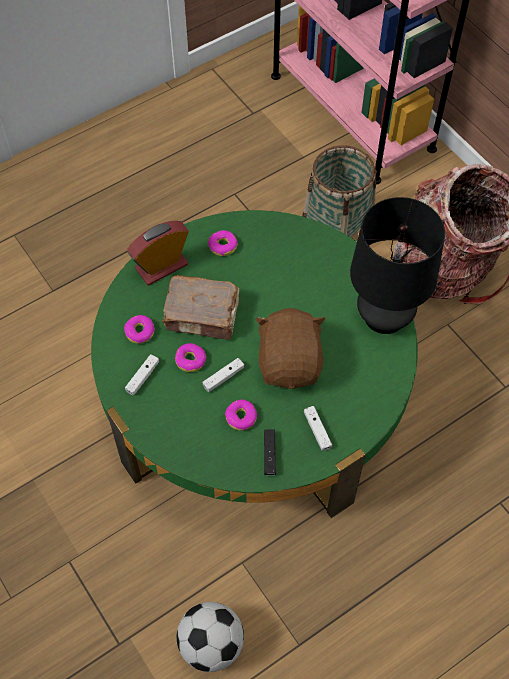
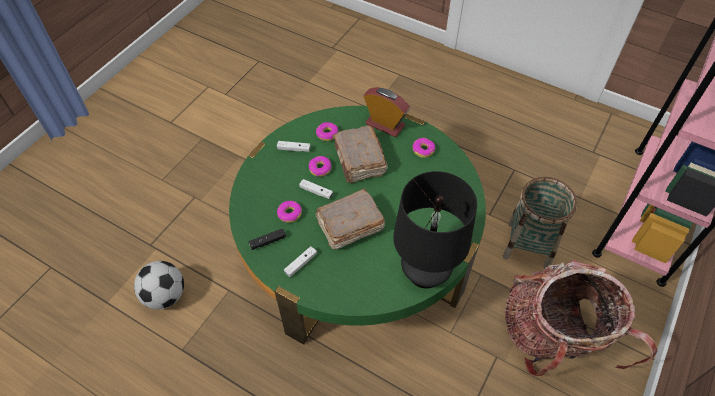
camera: 65 degrees right, 5 degrees down
brown plush toy [256,308,326,389] -> brown book [315,188,385,249]

